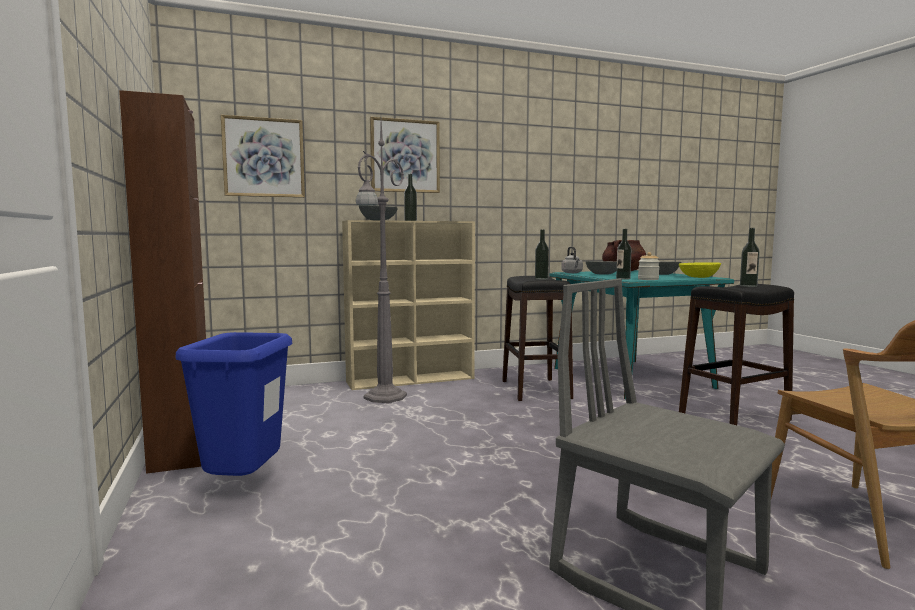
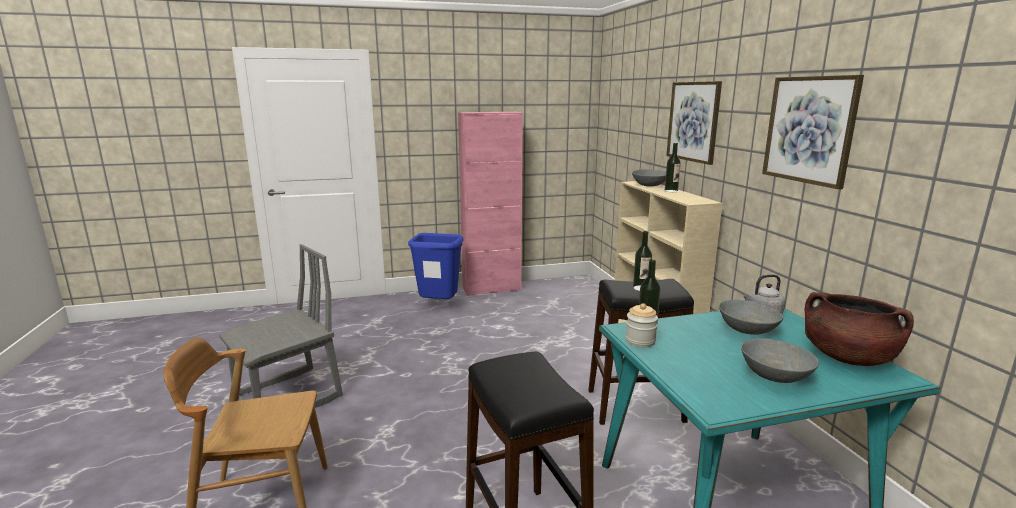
camera: 95 degrees right, 10 degrees up
brown cabinet [119,90,206,474] -> pink cabinet [458,112,523,296]
picture [221,115,305,198] -> picture moved to [762,75,864,189]
grey floor lamp [356,120,407,403] -> none
yellow bowl [679,262,721,278] -> none
bottle [740,228,760,287] -> none

